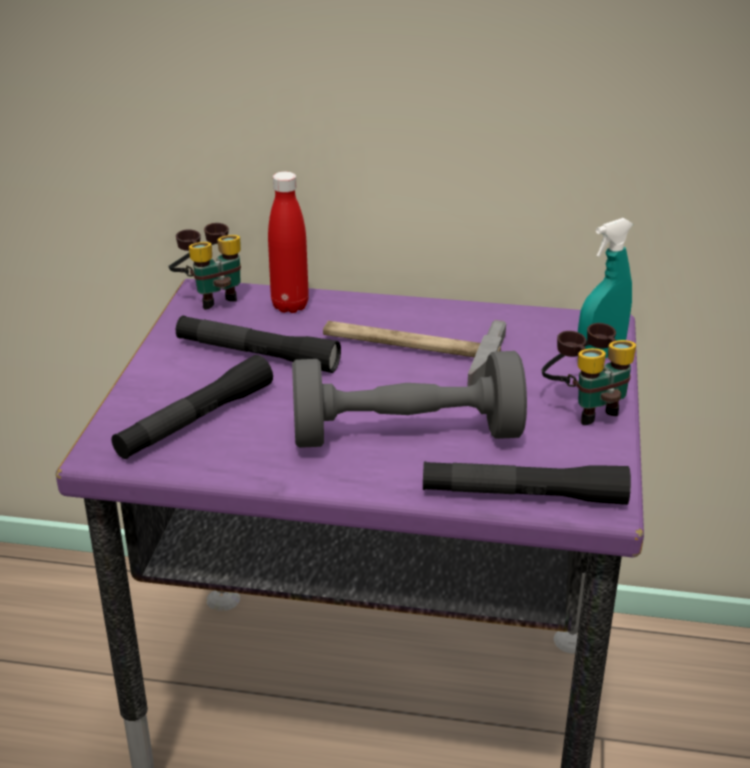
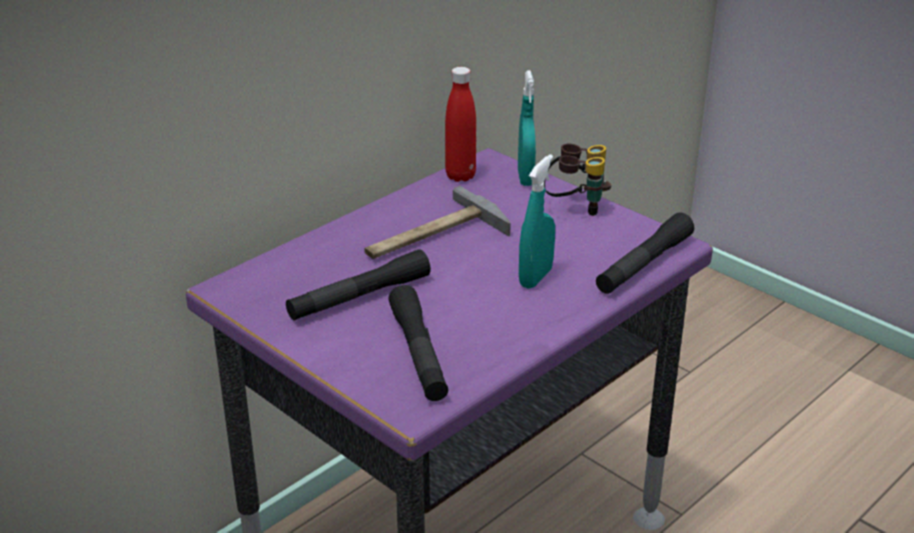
camera: 55 degrees left, 0 degrees up
binoculars [168,223,241,310] -> none
red bottle [268,171,309,313] -> red bottle moved to [445,67,476,182]
grey dumbbell [292,351,527,448] -> turquoise spray bottle [519,154,555,289]

